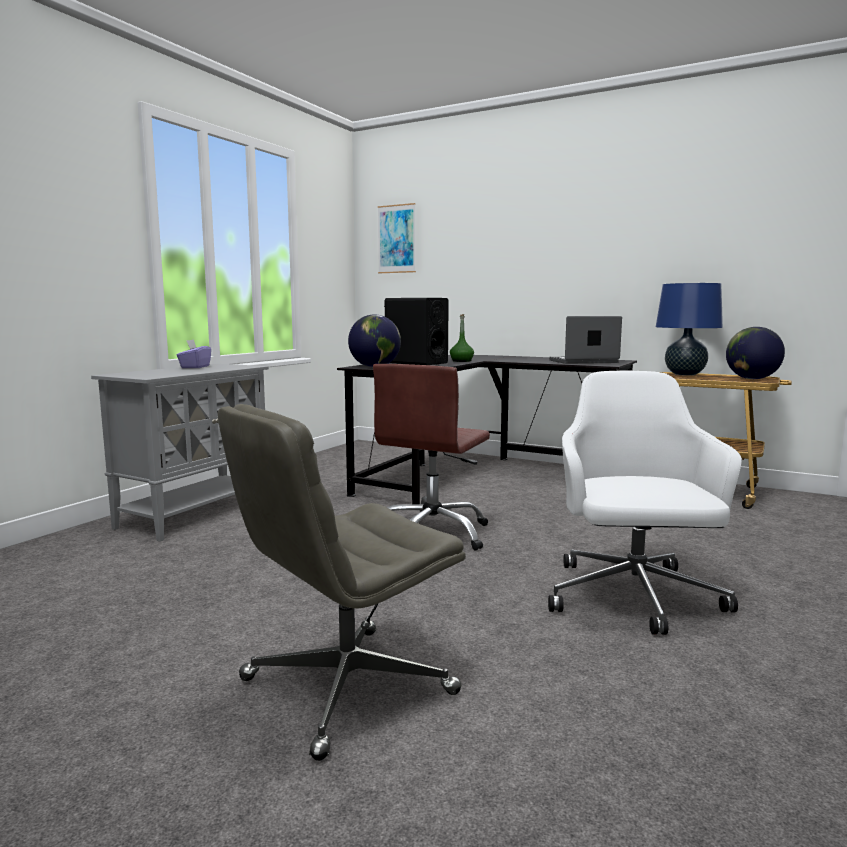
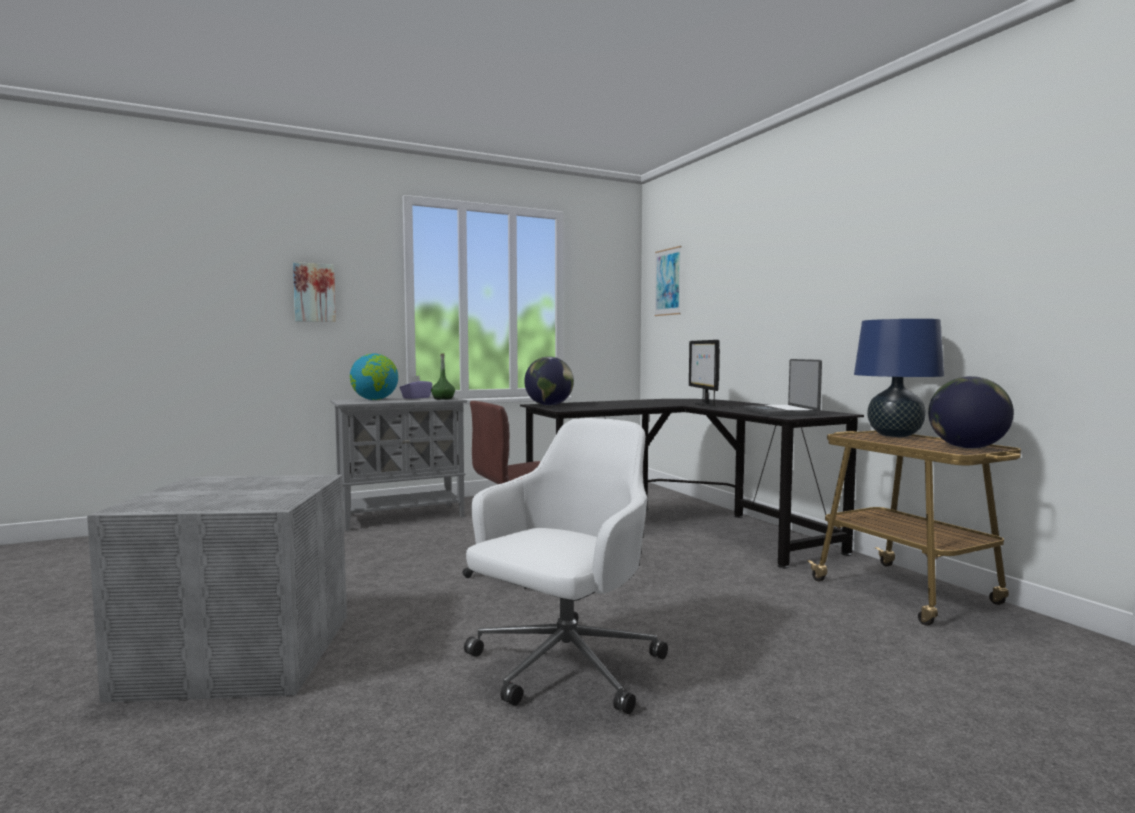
camera: 35 degrees right, 5 degrees down
grey office chair [218,404,466,761] -> grey storage box [87,475,347,703]
black speaker [384,298,449,365] -> none
green bottle [450,314,474,362] -> green bottle moved to [431,353,455,400]
laptop [549,316,622,364] -> laptop turned 120 degrees counterclockwise [744,359,822,416]
none -> picture [293,262,336,322]
none -> globe [350,354,398,400]
none -> monitor [689,340,720,406]

